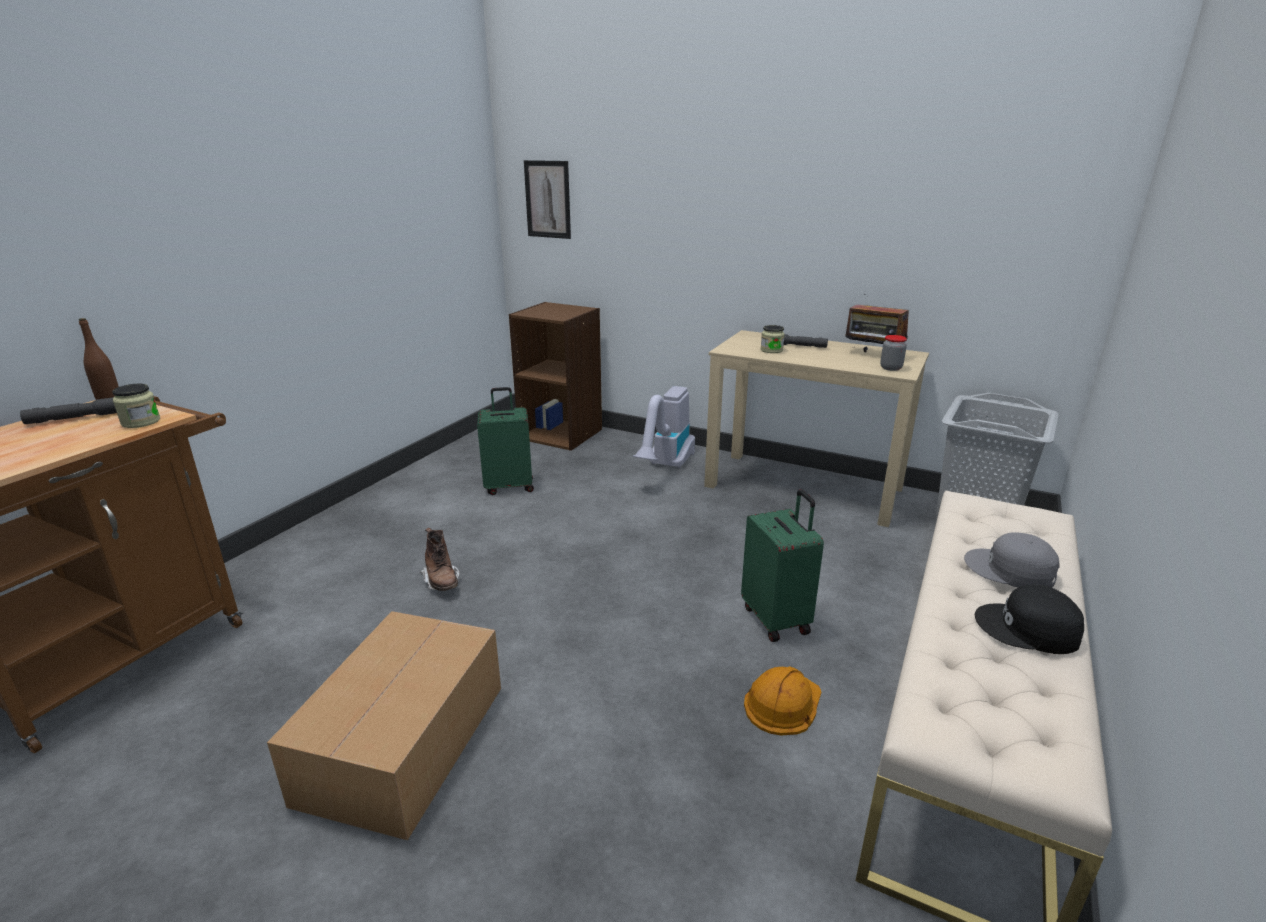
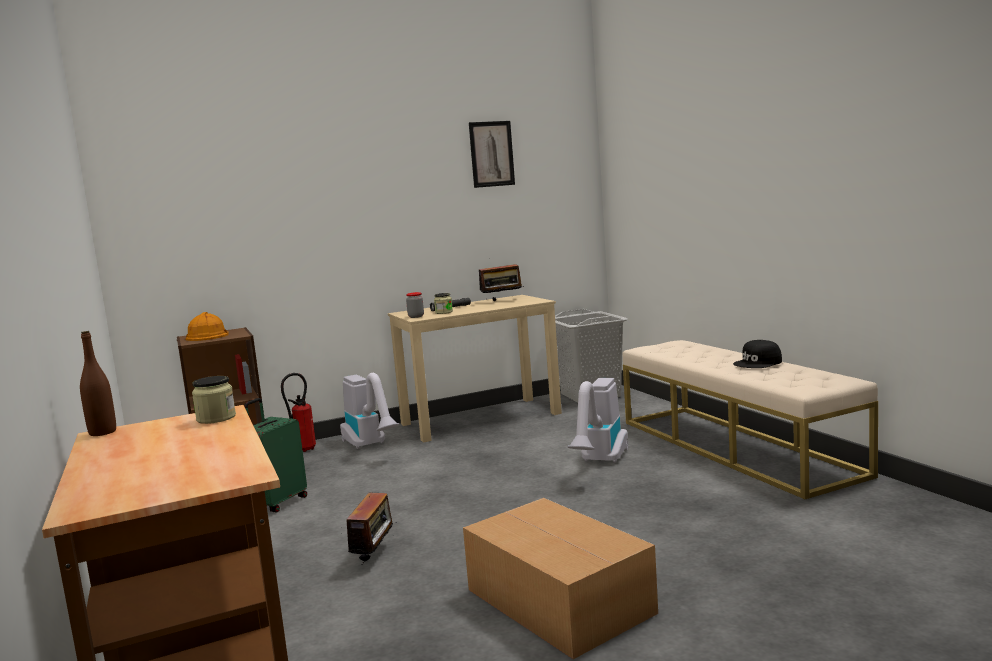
camera: 50 degrees left, 15 degrees down
grey flashlight [20,397,117,424] -> none
brown boot [420,528,460,591] -> radio [346,493,397,565]
picture [524,160,571,239] -> picture moved to [469,121,515,188]
green suitcase [741,489,824,642] -> vacuum cleaner [568,378,628,463]
orange hard hat [744,666,821,736] -> orange hard hat moved to [185,312,229,341]
jar [880,335,907,371] -> jar moved to [406,292,424,318]
grey cap [964,532,1060,588] -> none
none -> fire extinguisher [281,373,316,452]

